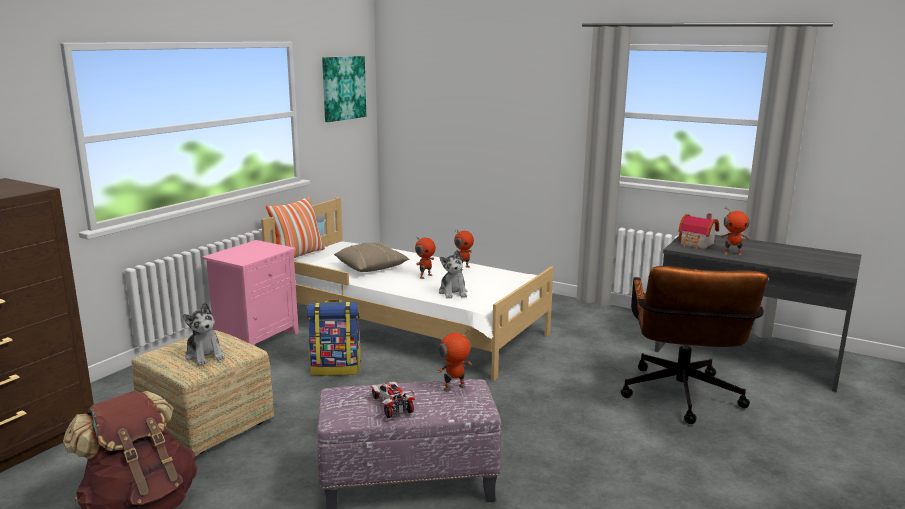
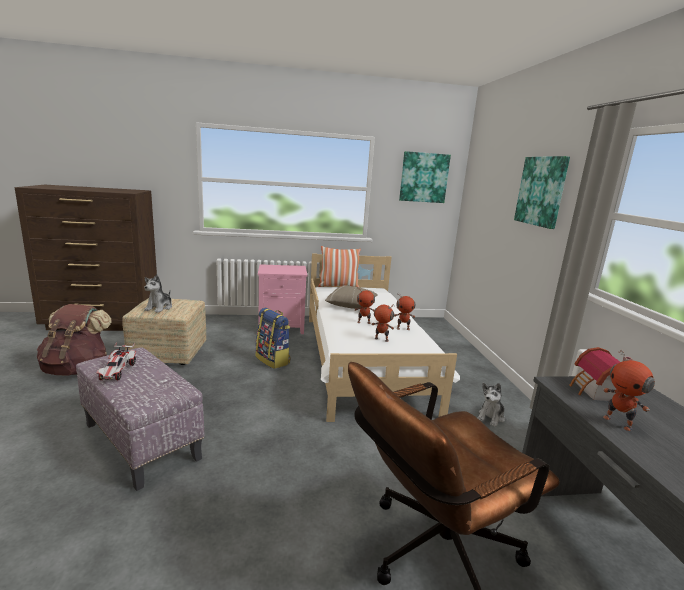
camera: 50 degrees right, 0 degrees up
toy car [370,382,415,418] -> toy car turned 150 degrees clockwise [97,342,136,381]
toy robot [438,328,472,392] -> toy robot moved to [371,305,394,342]
plush toy [439,250,467,299] -> plush toy moved to [477,383,505,427]
none -> picture [514,156,570,229]

